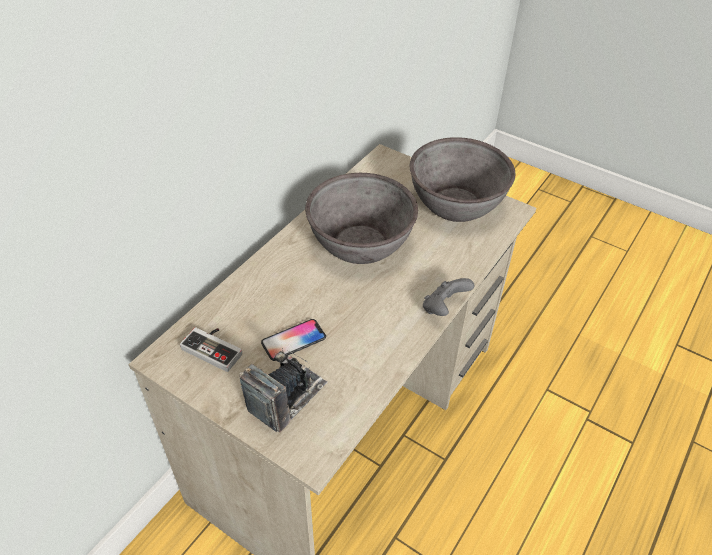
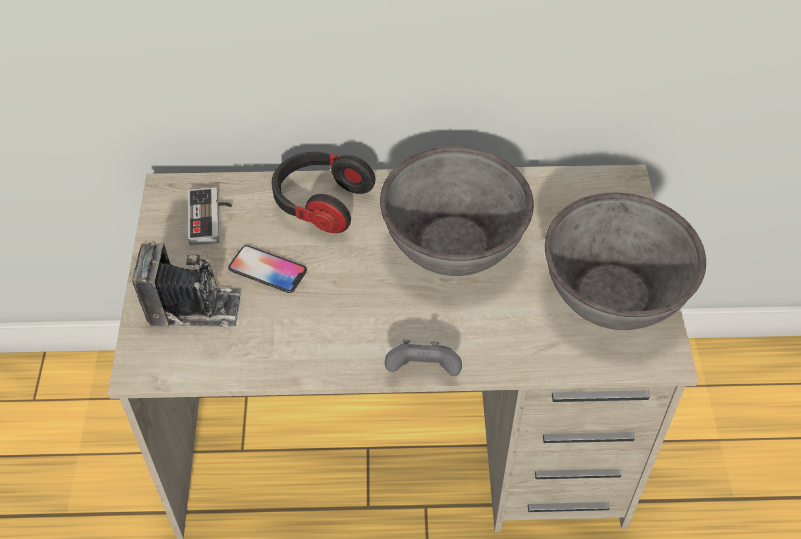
camera: 55 degrees right, 5 degrees up
none -> headphones [272,151,376,233]

